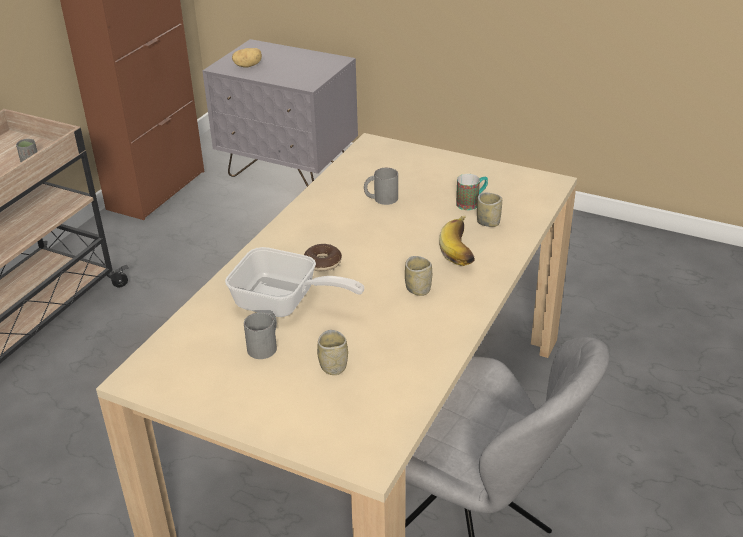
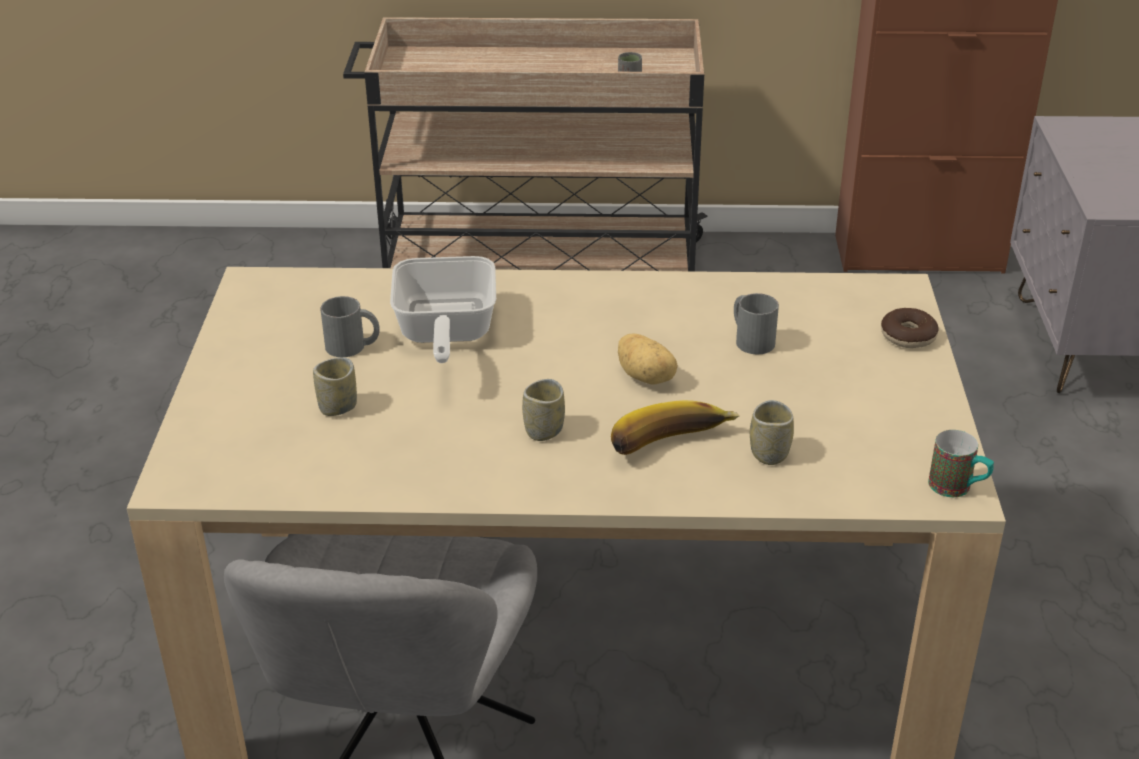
camera: 65 degrees right, 0 degrees up
potato [232,48,262,68] -> potato moved to [618,333,678,385]
donut [304,244,342,271] -> donut moved to [881,308,939,348]
mug [456,174,488,210] -> mug moved to [928,430,994,497]

